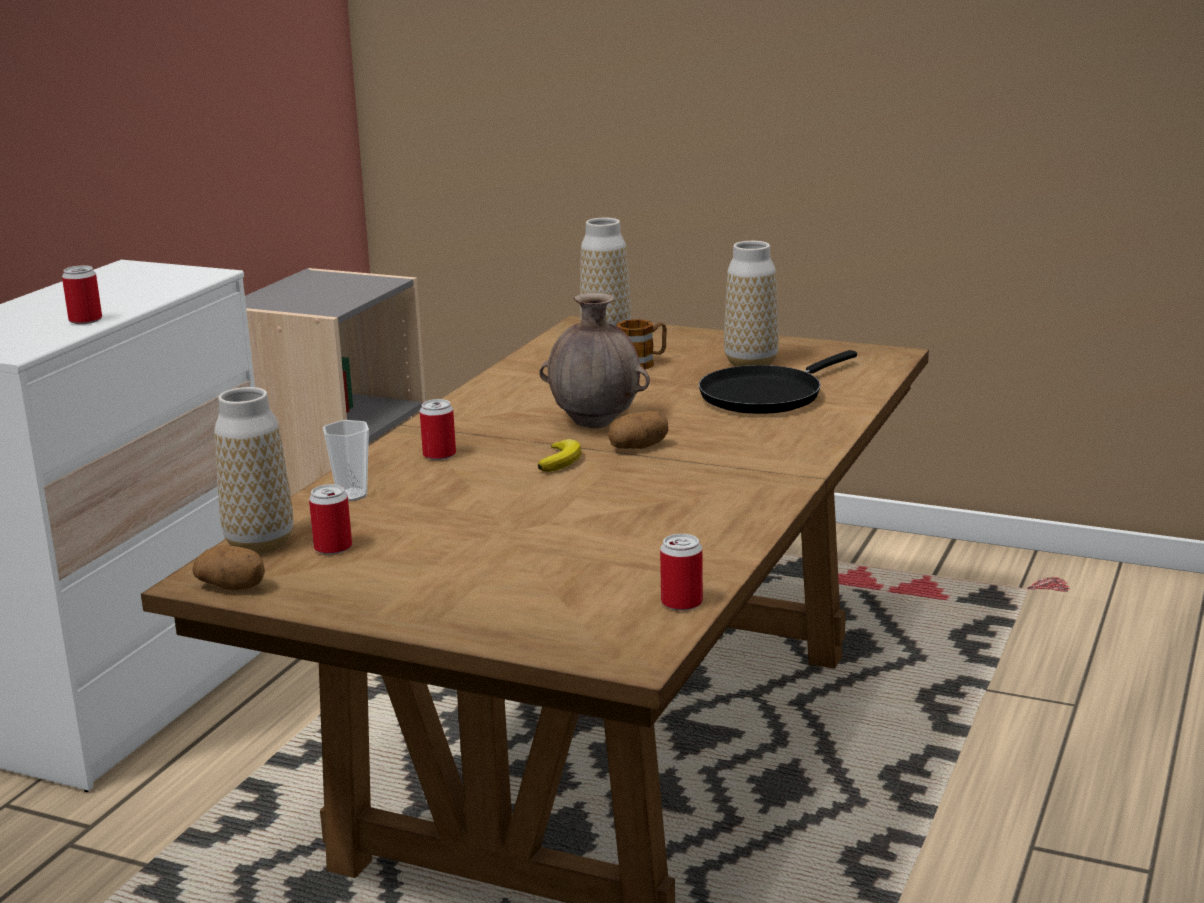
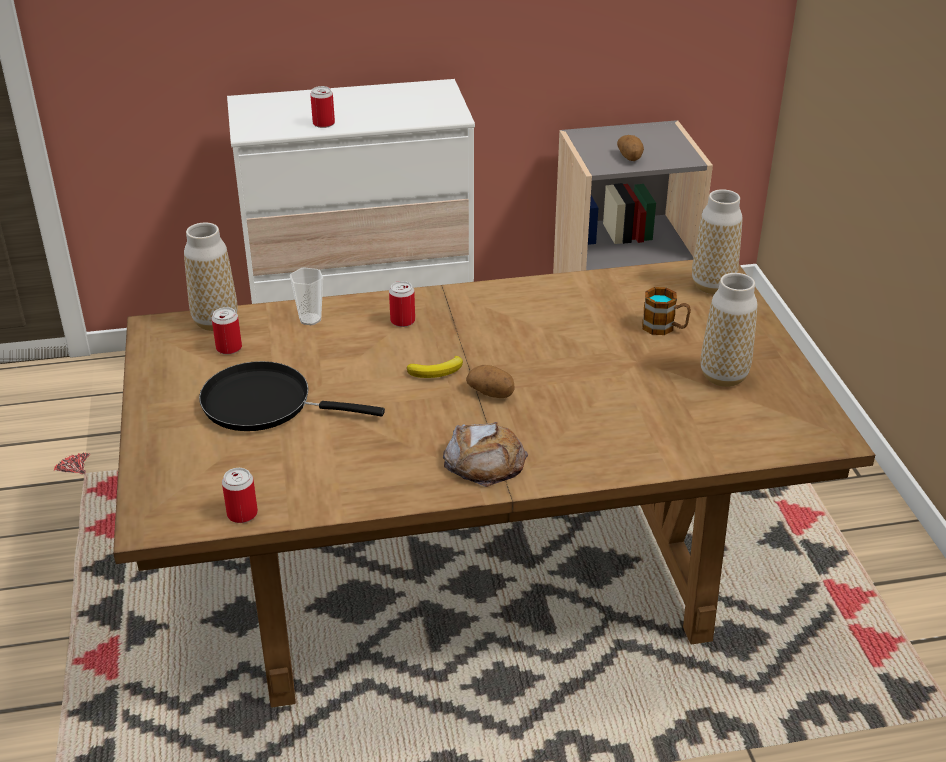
camera: 55 degrees right, 15 degrees up
potato [193,545,265,590] -> potato moved to [617,135,644,161]
brown vase [540,292,650,428] -> none
black frying pan [699,350,857,414] -> black frying pan moved to [199,361,385,431]
none -> bread [443,422,528,487]

